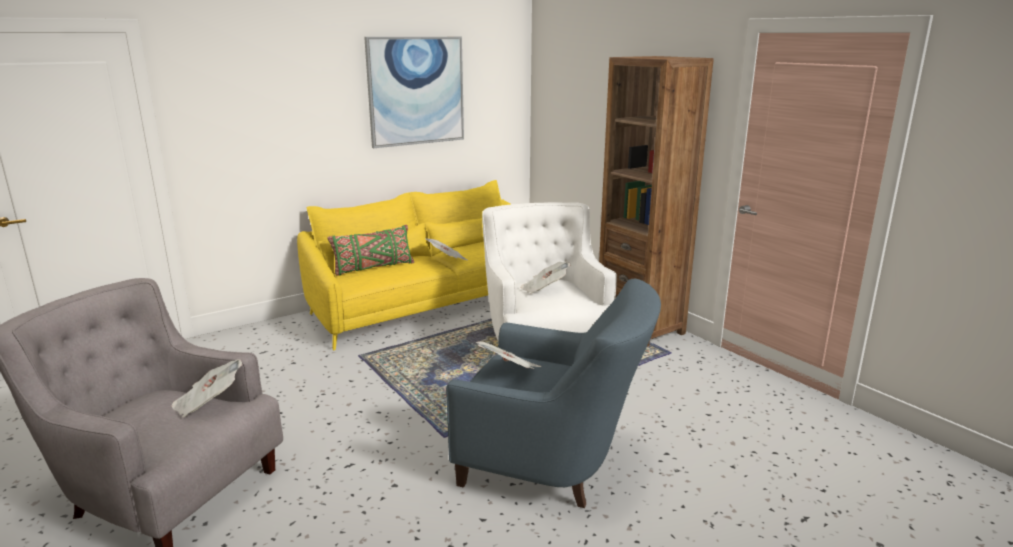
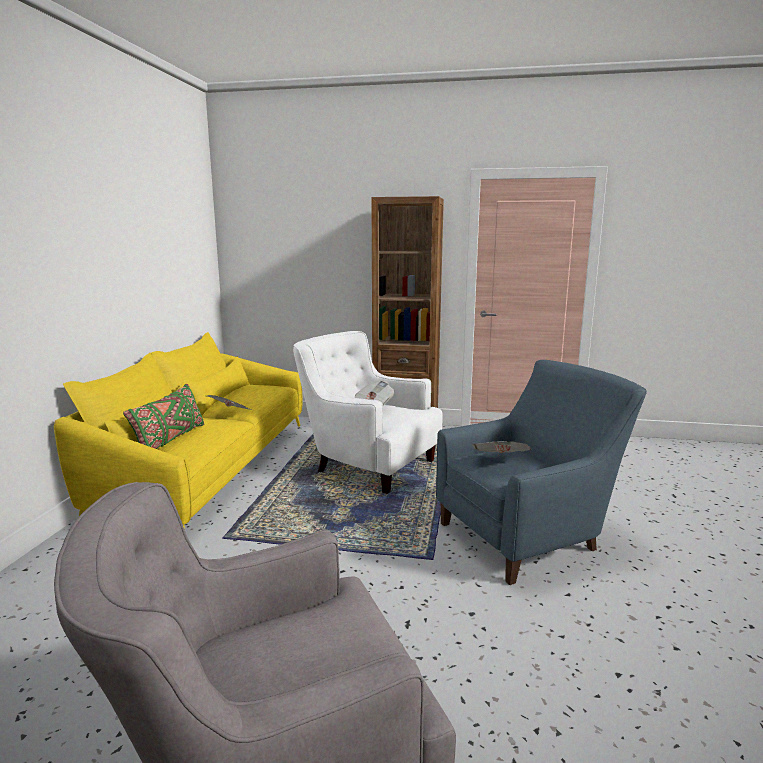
camera: 45 degrees left, 5 degrees down
newspaper [171,359,242,417] -> none
picture [364,37,464,148] -> none

